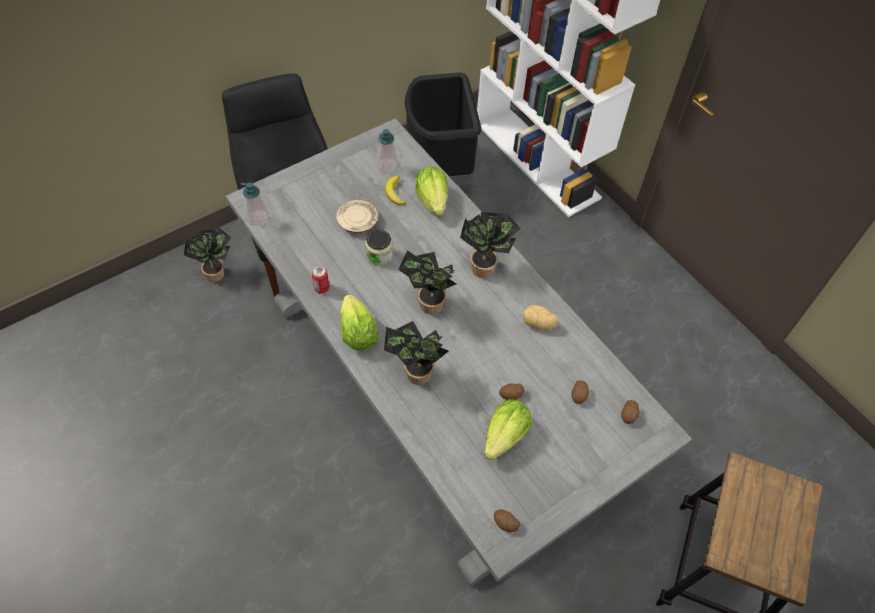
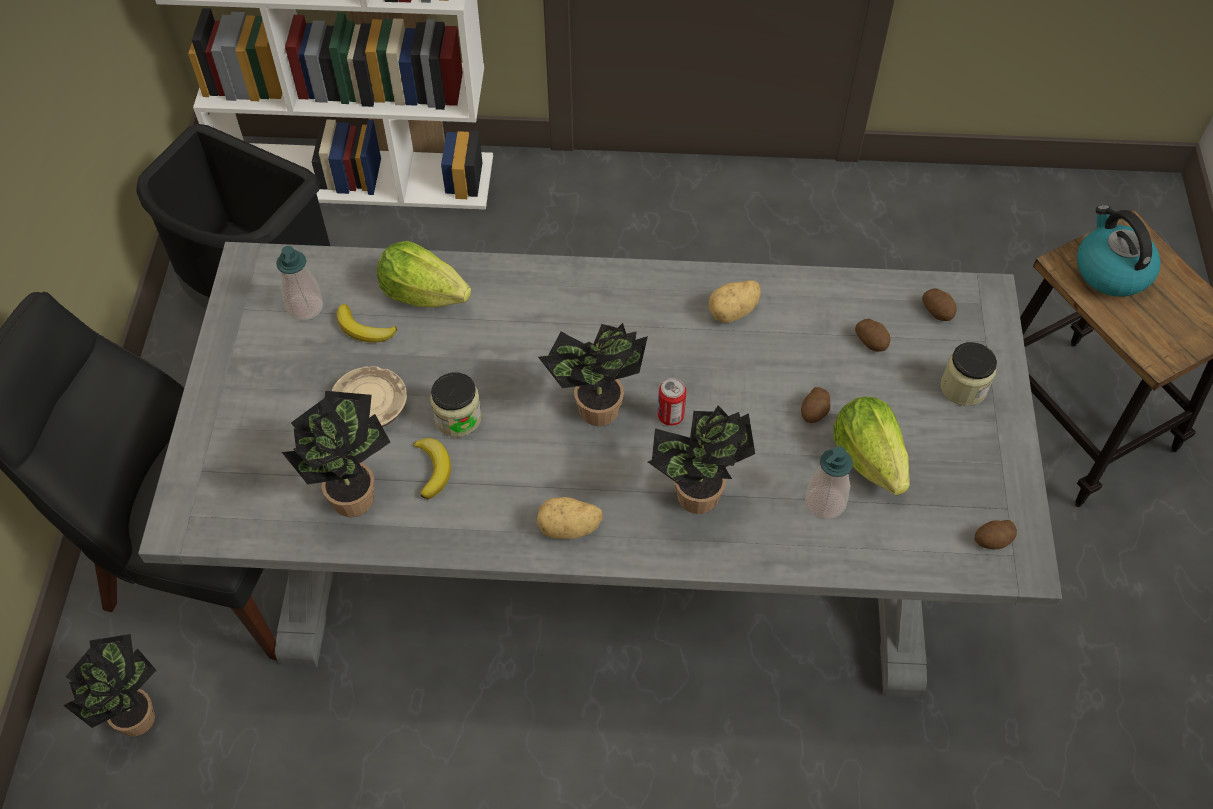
camera: 50 degrees left, 0 degrees up
soap dispenser [240,182,268,226] -> soap dispenser moved to [805,446,853,519]
can [312,266,329,294] -> can moved to [658,378,687,426]
lettuce [340,295,379,351] -> potato [537,497,603,539]
potted plant [460,212,521,278] -> potted plant moved to [282,391,390,517]
none -> banana [413,438,451,499]
none -> jar [940,342,997,406]
none -> kettle [1077,205,1161,297]

